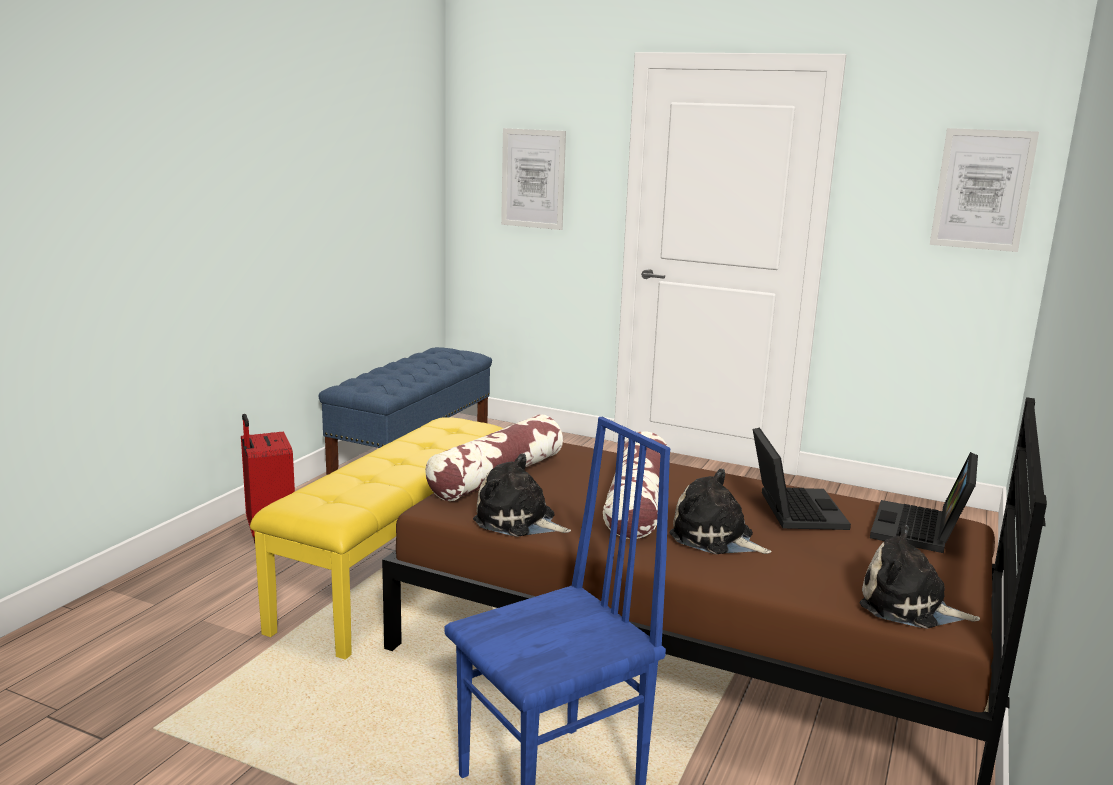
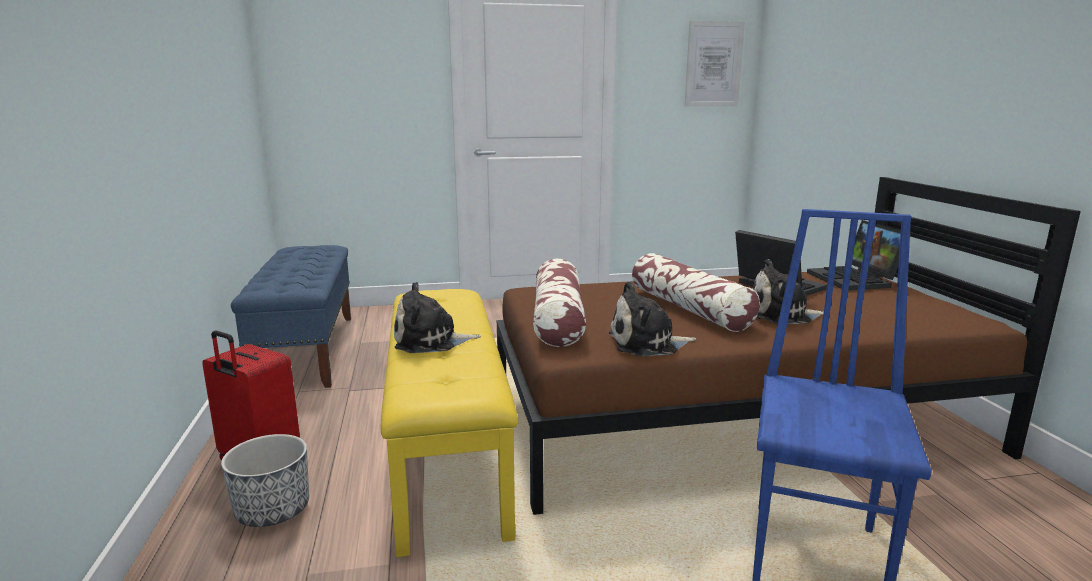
camera: 35 degrees left, 0 degrees up
picture [501,128,566,230] -> none
plush toy [860,525,980,629] -> plush toy moved to [394,282,481,353]
none -> planter [221,434,309,527]

